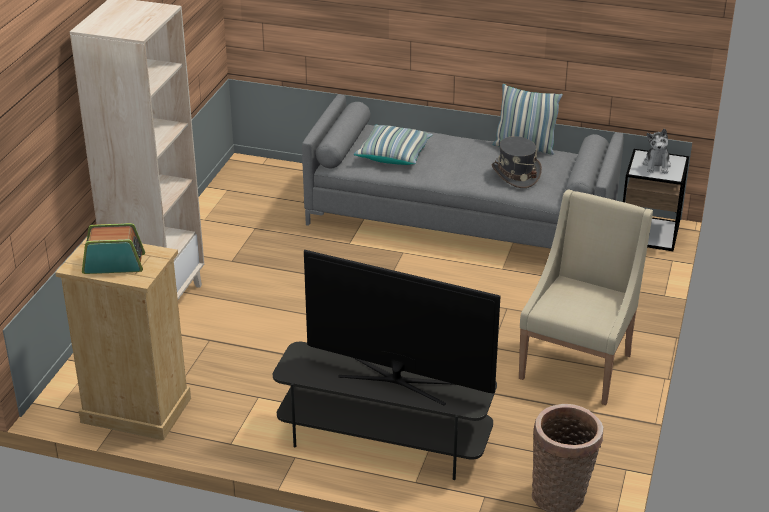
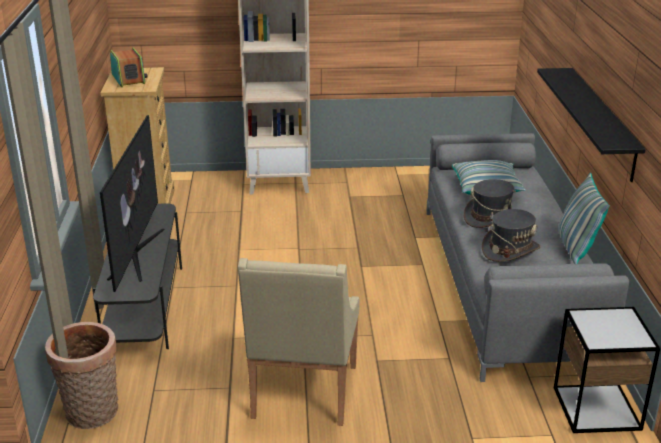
camera: 70 degrees right, 5 degrees down
beige armchair [519,190,653,405] -> beige armchair turned 90 degrees clockwise [238,258,360,426]
plush toy [643,129,671,173] -> none
none -> grey hat [464,179,516,228]
none -> black shelf [537,68,646,182]

